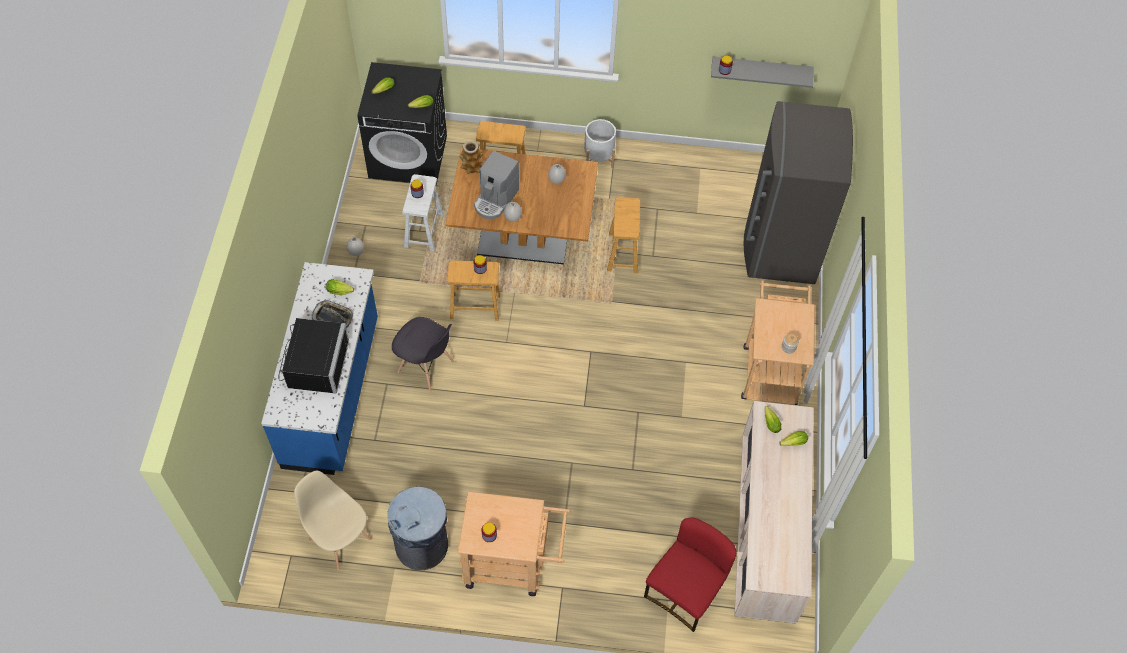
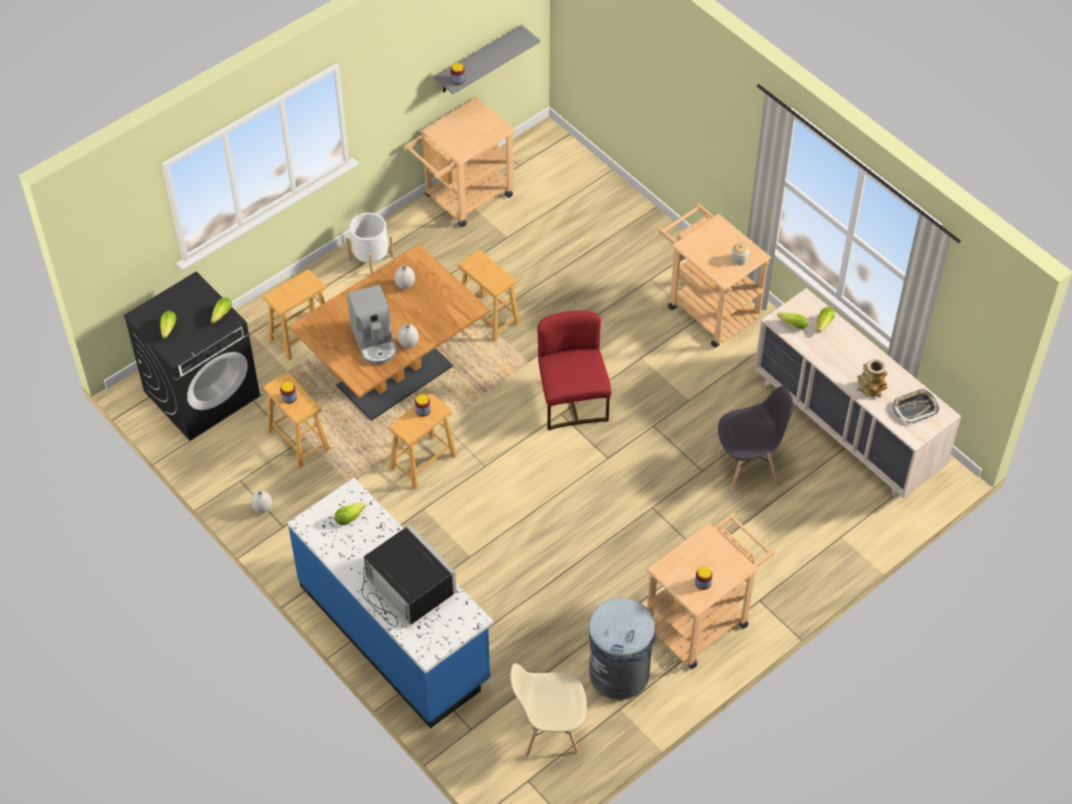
camera: 45 degrees left, 5 degrees down
tray [312,300,353,329] -> tray moved to [892,388,940,424]
grey chair [392,317,454,392] -> grey chair moved to [717,386,794,489]
white stool [402,174,443,251] -> brown stool [263,373,330,468]
vase [459,141,483,174] -> vase moved to [857,359,887,398]
red chair [644,518,737,632] -> red chair moved to [537,310,611,430]
grey fridge [744,101,853,284] -> none
none -> beige cart [404,97,516,227]

